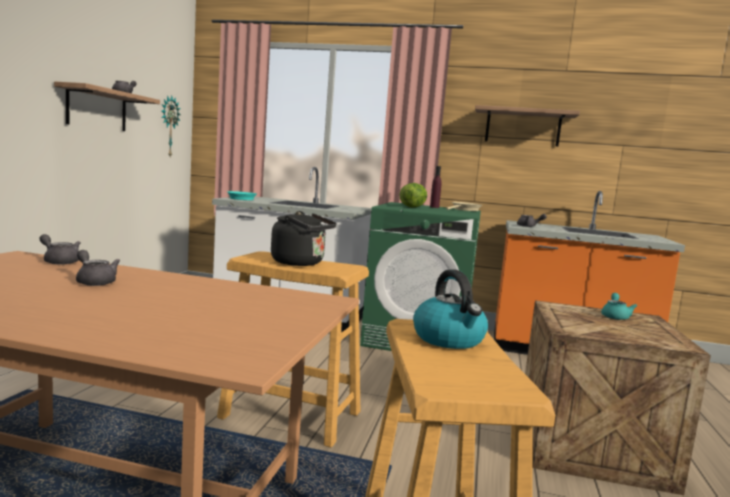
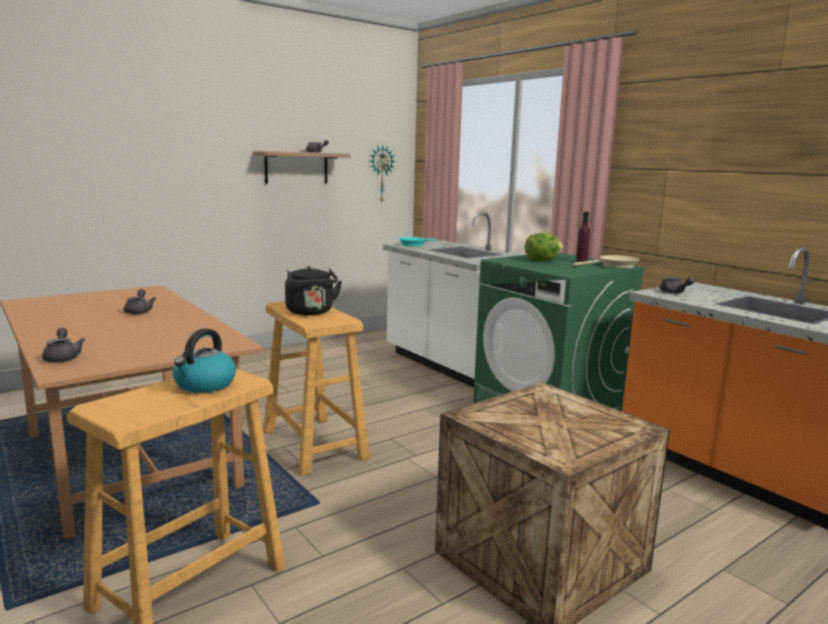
camera: 40 degrees right, 5 degrees up
grey teapot [39,234,81,265] -> grey teapot moved to [42,328,86,363]
shelf [475,105,580,146] -> none
turquoise teapot [601,293,637,320] -> none

